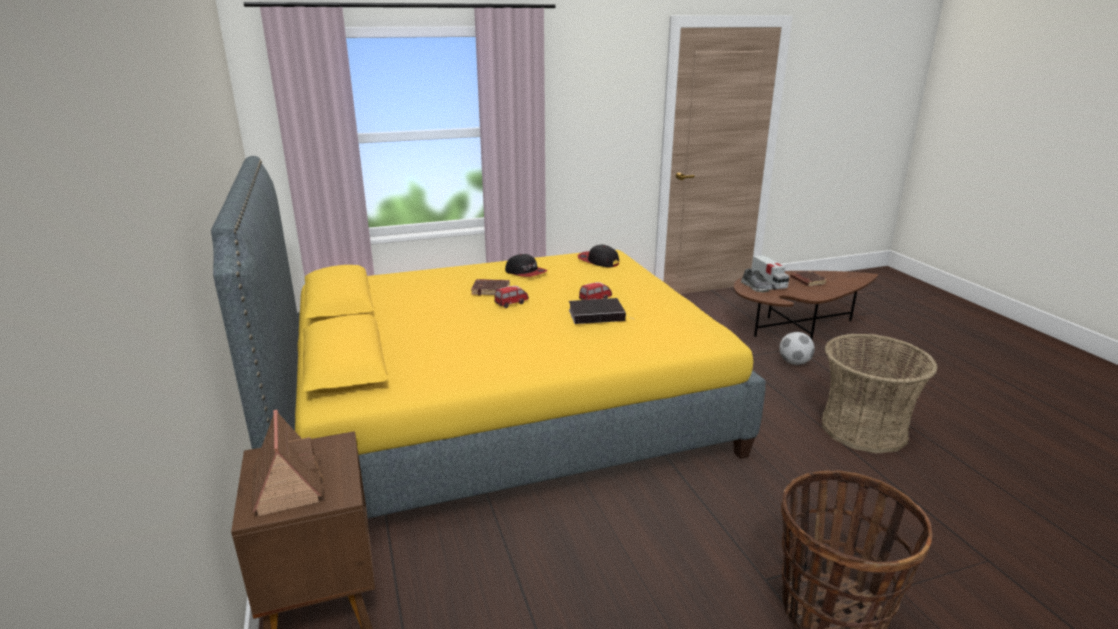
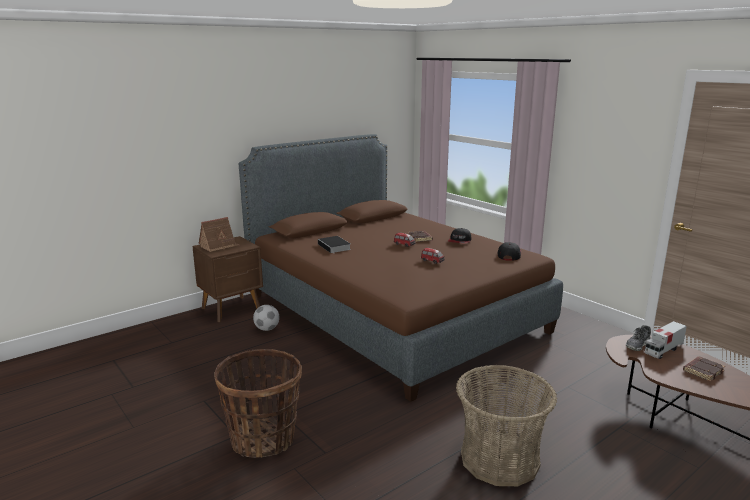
camera: 70 degrees right, 5 degrees down
yellow bed [211,156,766,519] -> brown bed [239,134,563,402]
book [569,298,632,324] -> book moved to [318,236,351,255]
football [779,332,815,365] -> football moved to [253,305,280,331]

